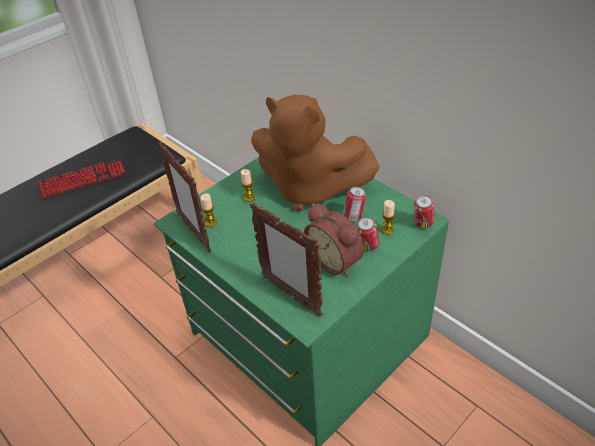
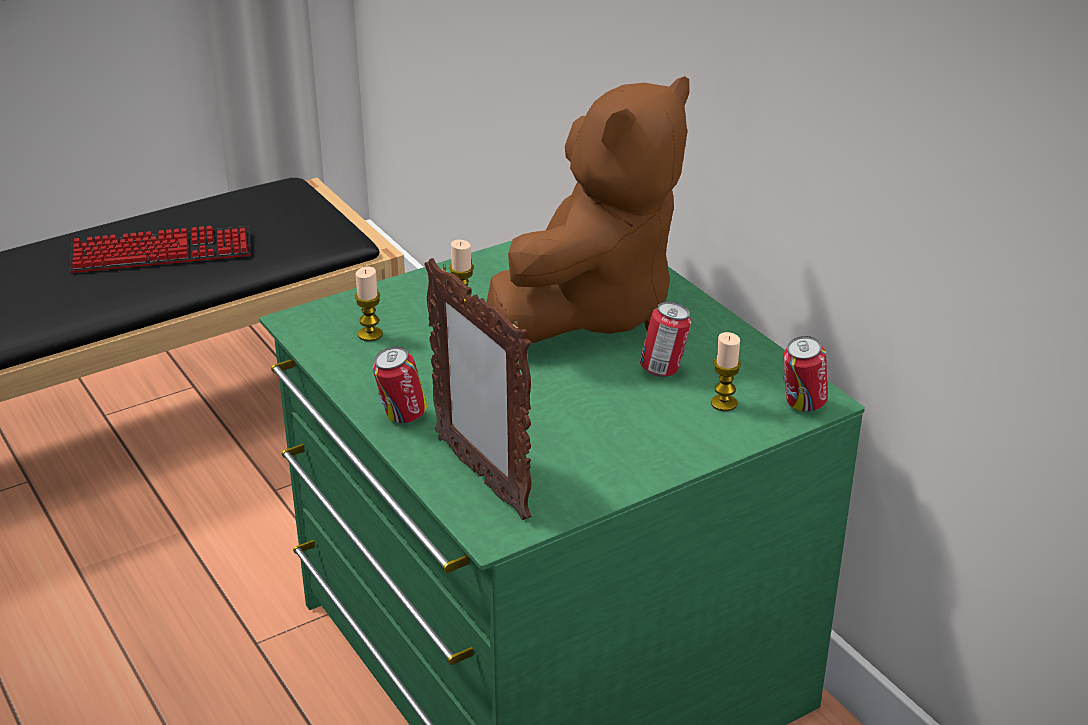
camera: 10 degrees right, 10 degrees down
picture frame [158,142,211,253] -> none
brown plush toy [251,95,380,212] -> brown plush toy turned 90 degrees counterclockwise [487,76,689,343]
alarm clock [304,203,364,277] -> none
can [356,217,379,251] -> can moved to [373,346,427,423]

